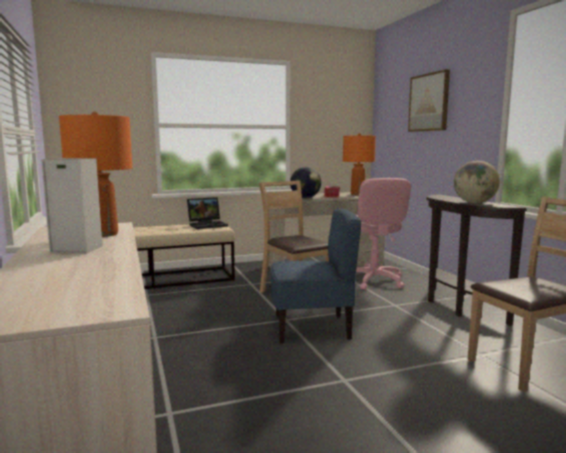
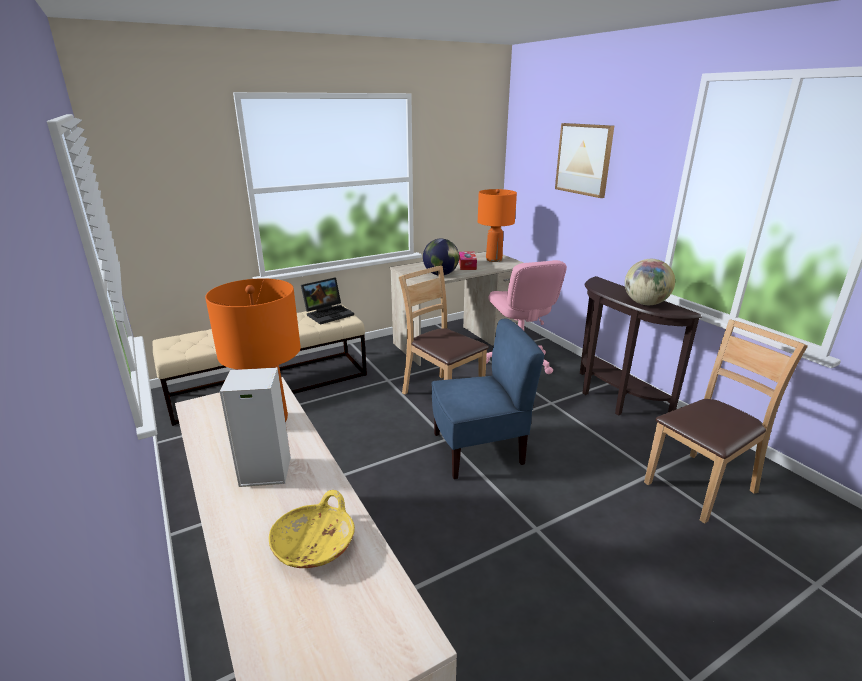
camera: 10 degrees left, 15 degrees up
none -> yellow bowl [269,490,355,568]

